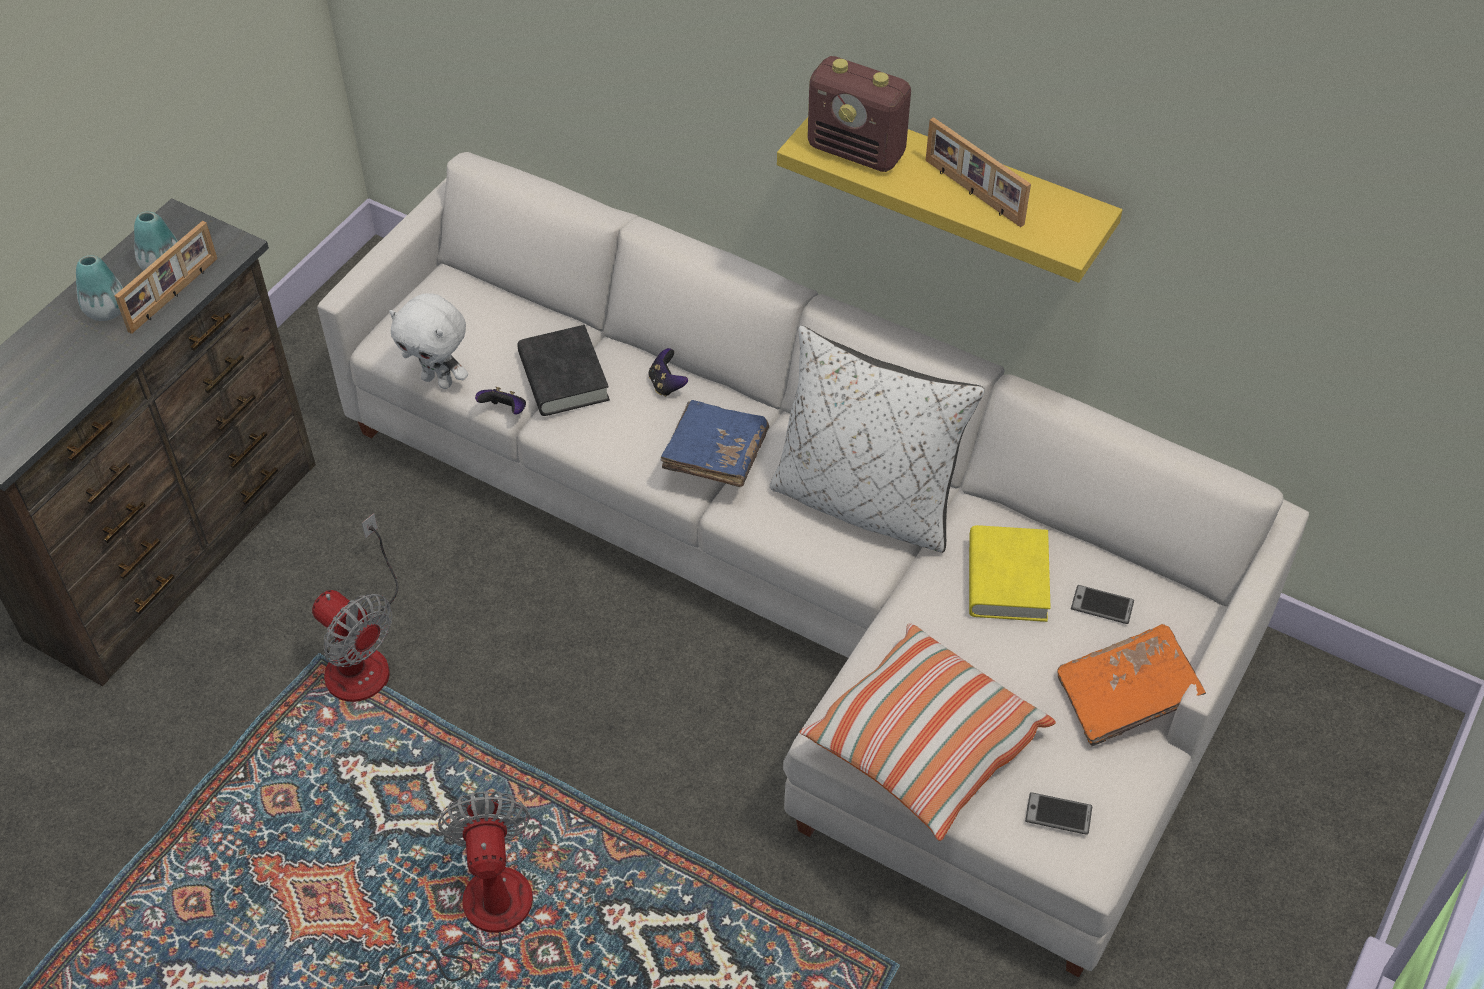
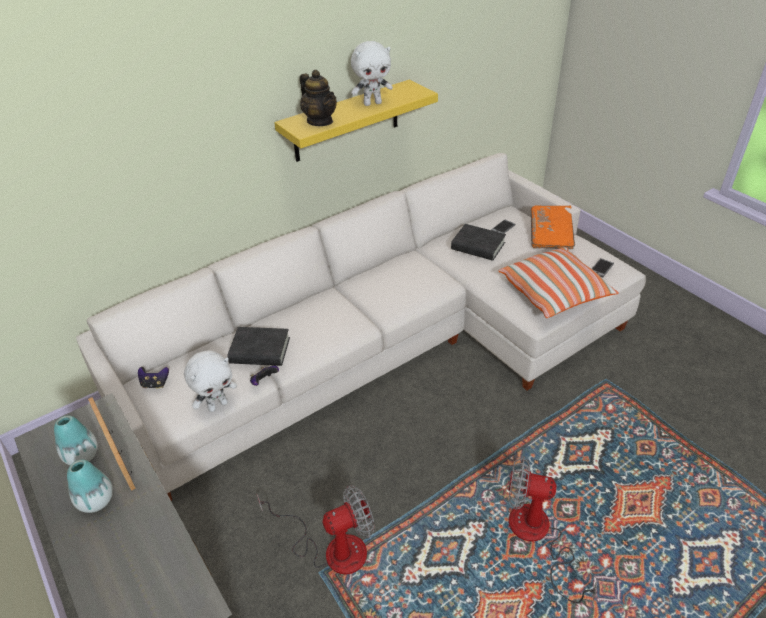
camera: 65 degrees left, 10 degrees down
game controller [648,348,688,397] -> game controller moved to [138,367,169,389]
blue book [660,400,769,487] -> none
white pillow [770,326,985,553] -> none
radio [807,56,911,172] -> teapot [300,70,337,126]
picture frame [926,117,1031,227] -> white plush toy [351,41,393,106]
yellow book [969,525,1051,622] -> black book [451,224,506,261]

